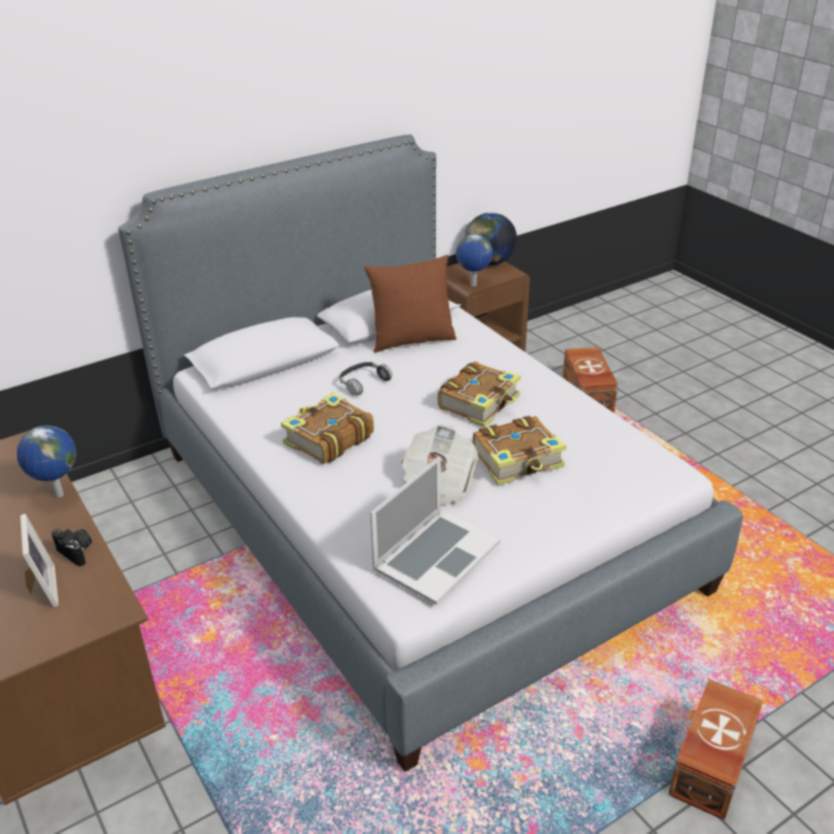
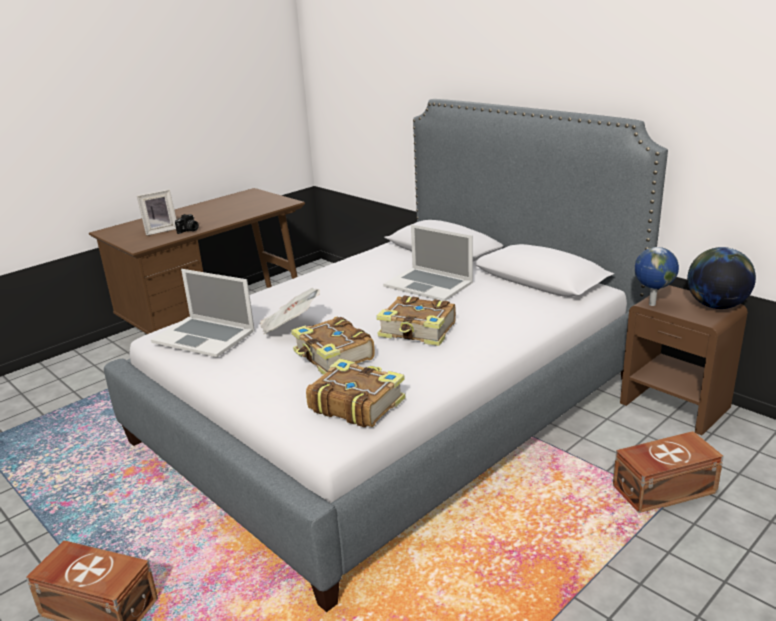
camera: 80 degrees right, 10 degrees down
globe [17,425,76,498] -> none
book [281,392,374,464] -> book moved to [306,359,405,427]
headphones [339,362,393,395] -> laptop [383,224,473,301]
brown pillow [364,255,457,353] -> none

